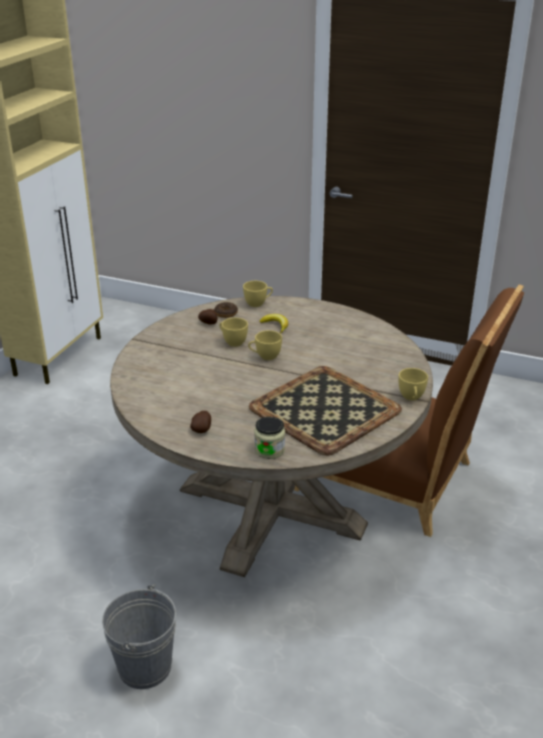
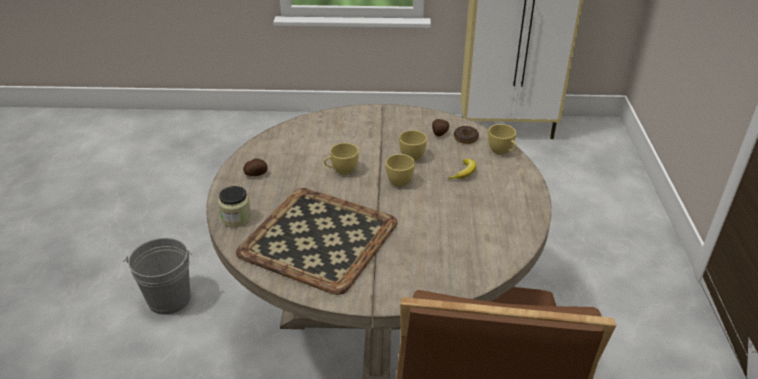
camera: 70 degrees right, 5 degrees up
yellow cup [398,368,428,401] -> yellow cup moved to [324,143,359,175]

